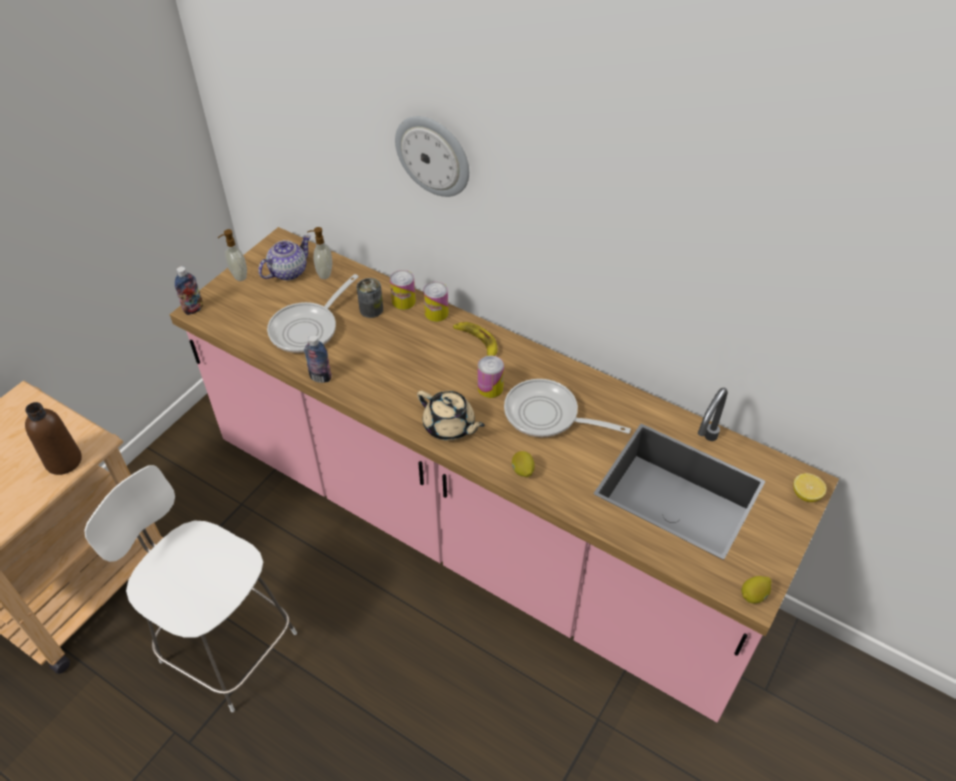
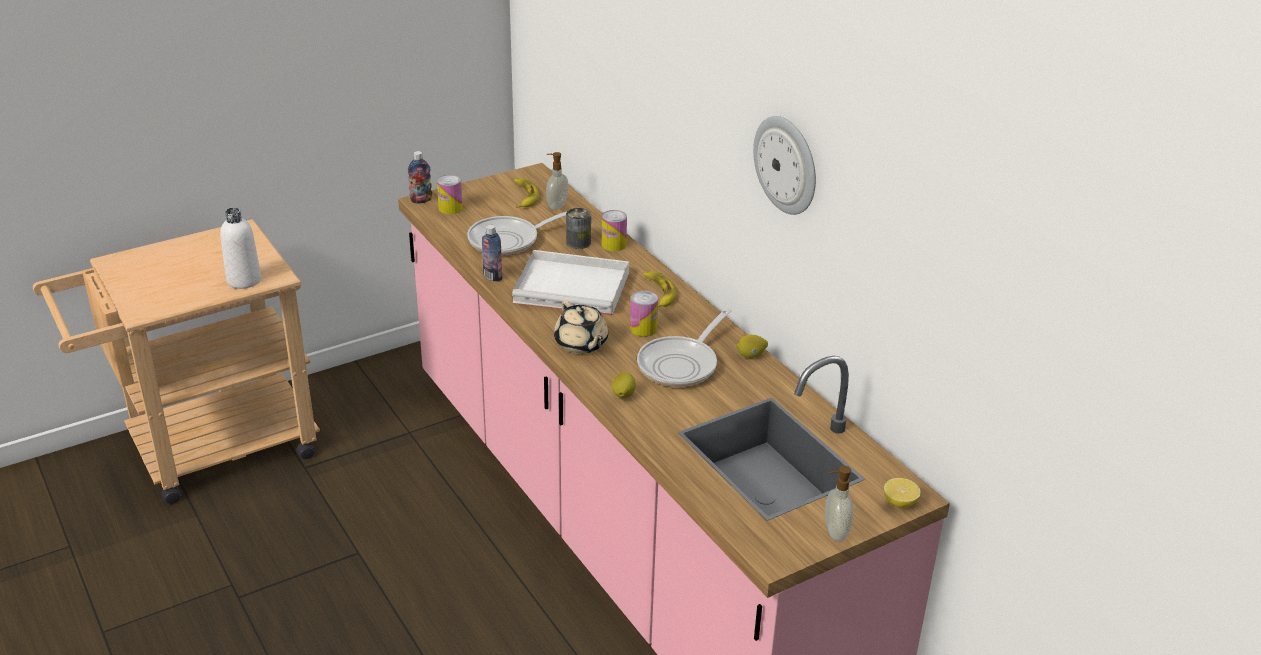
camera: 25 degrees right, 15 degrees down
brown bottle [25,402,82,475] -> white bottle [220,208,261,289]
white stool [84,465,297,712] -> none
soap dispenser [218,229,247,281] -> soap dispenser moved to [825,466,853,541]
teapot [258,235,311,280] -> banana [514,178,539,208]
wall clock [395,116,469,197] -> wall clock moved to [753,116,816,215]
can [423,282,449,322] -> can moved to [437,175,463,214]
frying pan [504,379,631,437] -> frying pan turned 105 degrees counterclockwise [637,308,732,387]
lemon [742,576,772,603] -> lemon moved to [736,335,768,358]
none -> white tray [512,250,629,316]

